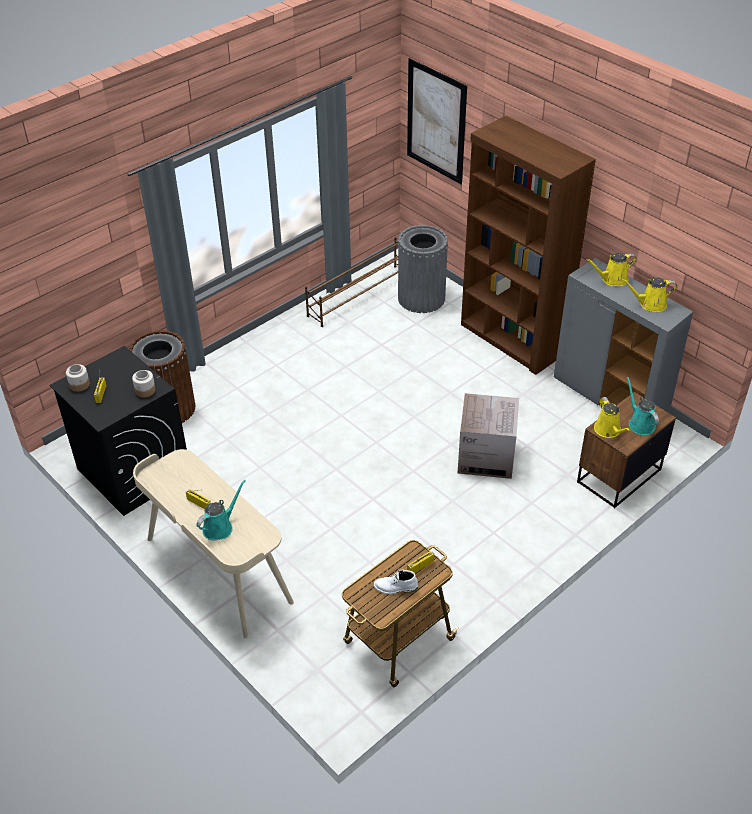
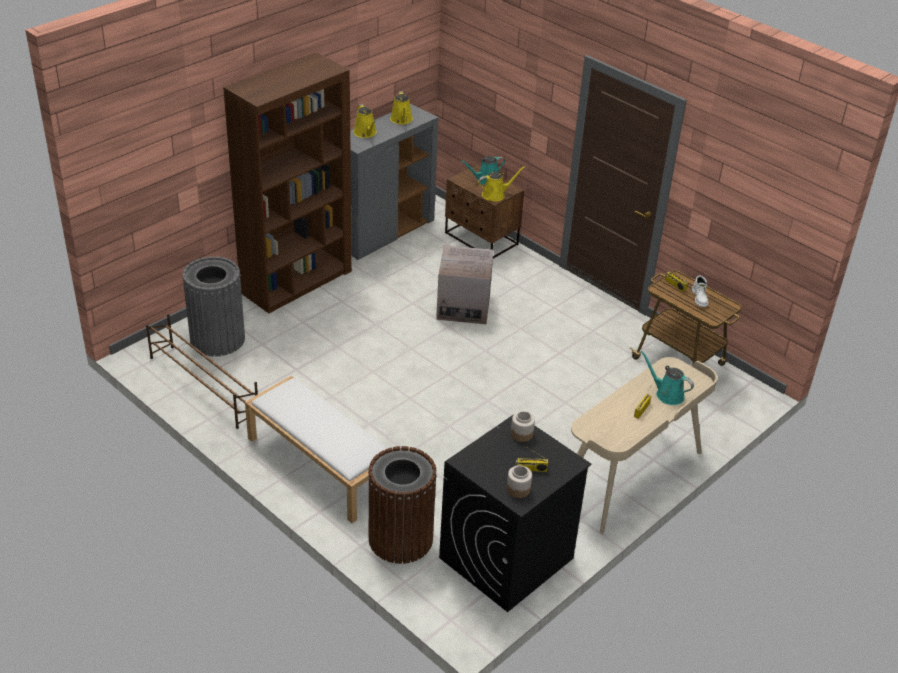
camera: 95 degrees left, 5 degrees down
picture [407,58,467,184] -> none
none -> white bench [245,376,388,523]

